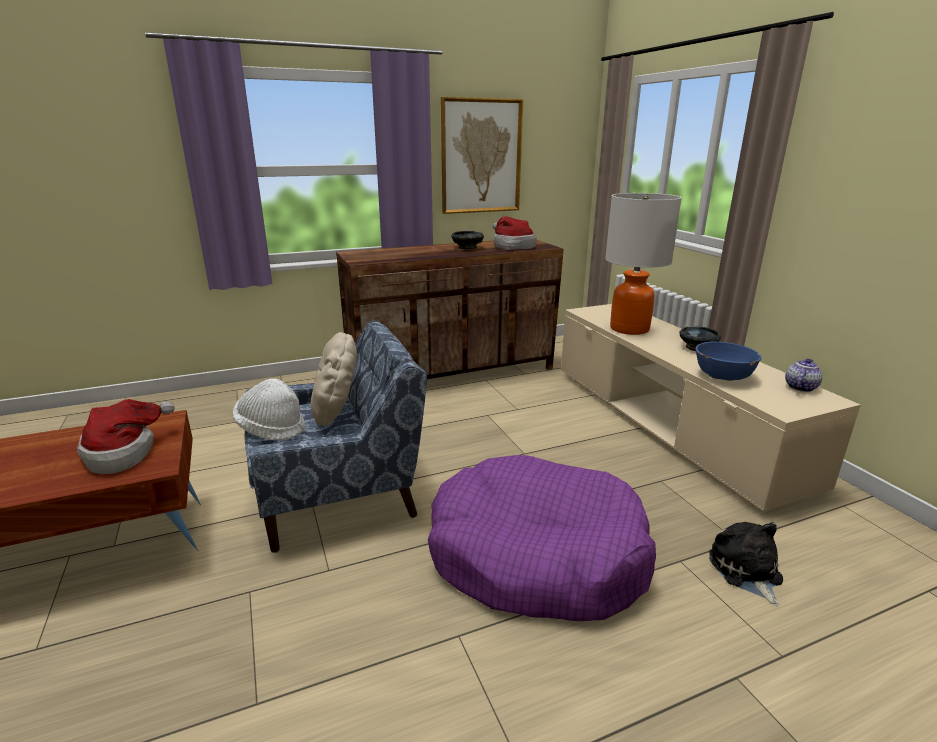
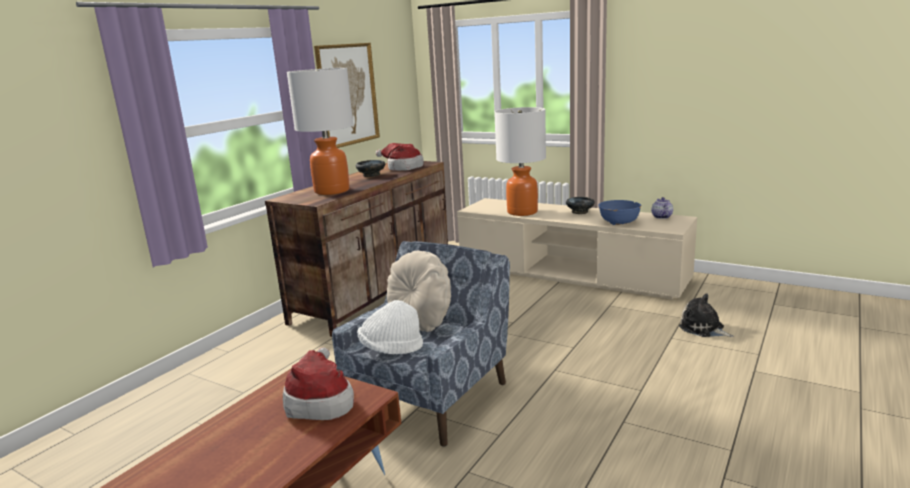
camera: 35 degrees left, 5 degrees down
purple dog bed [428,455,656,621] -> none
none -> table lamp [287,68,353,195]

